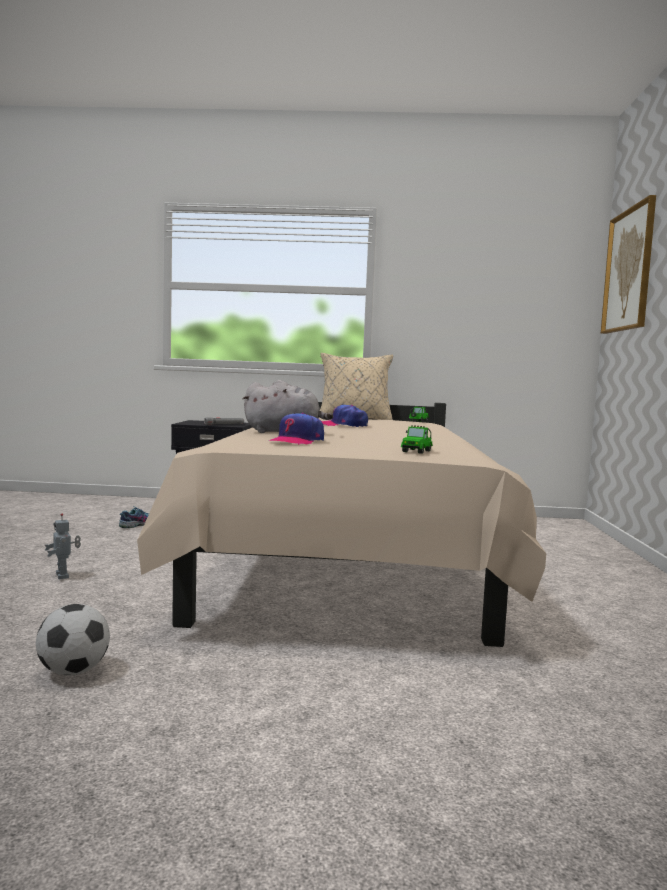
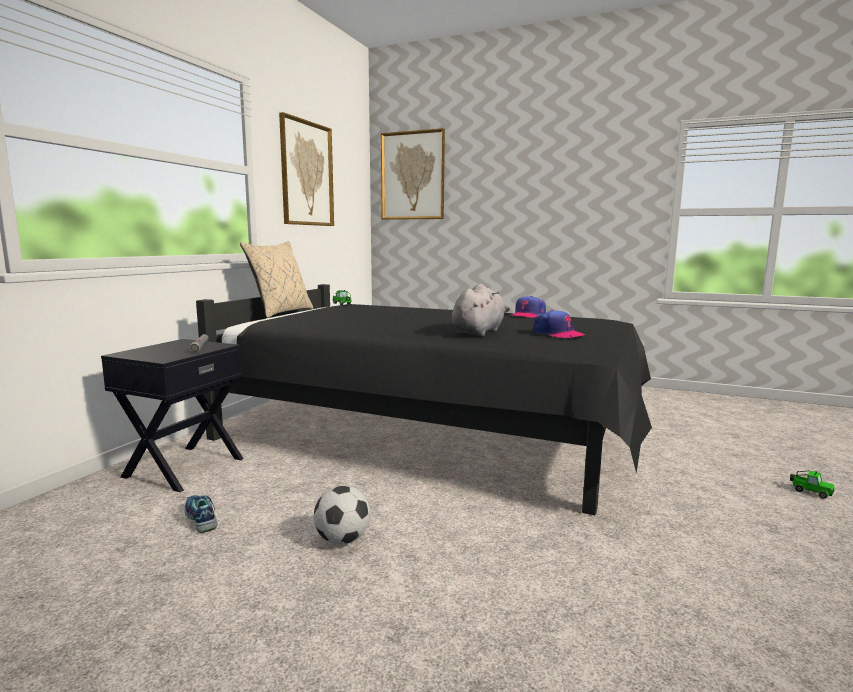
camera: 70 degrees left, 5 degrees up
football [36,604,110,676] -> football moved to [314,486,371,544]
toy robot [45,513,81,579] -> none
beige bed [137,402,546,647] -> black bed [196,284,652,515]
cap [322,405,368,427] -> cap moved to [510,296,546,318]
toy car [401,425,433,454] -> toy car moved to [790,471,834,499]
none -> picture [279,112,334,226]

